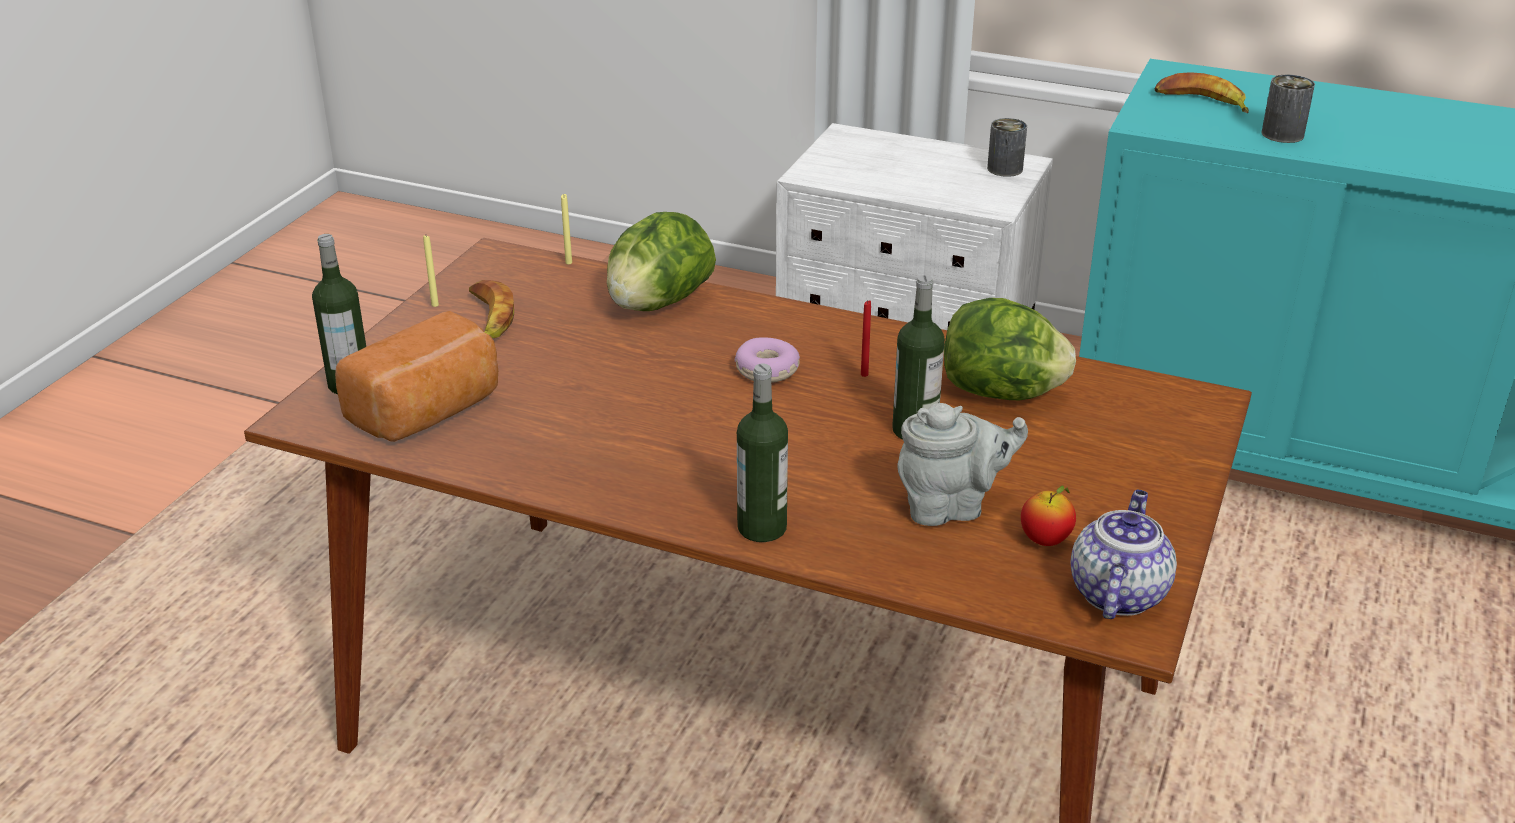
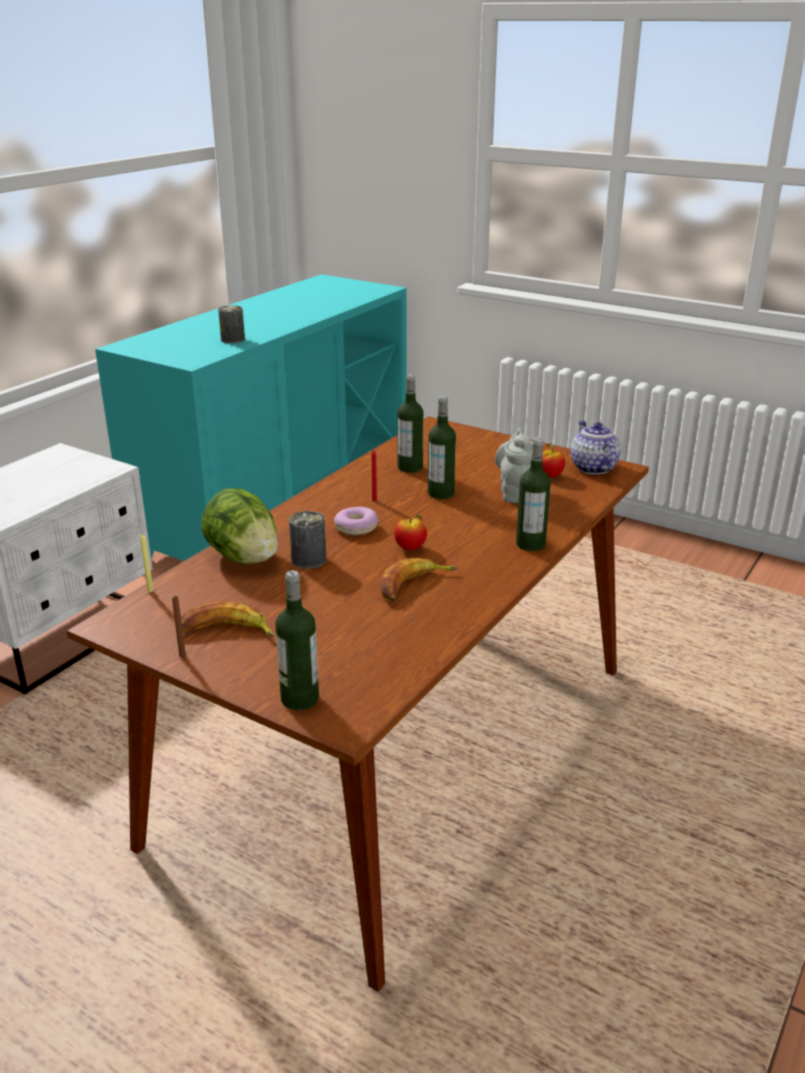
camera: 80 degrees left, 5 degrees down
bread [335,311,498,442] -> none
yellow candle [423,236,439,307] -> brown candle [172,596,186,657]
lettuce [944,298,1076,400] -> bottle [397,374,424,473]
can [987,118,1027,177] -> can moved to [289,511,326,569]
teapot [1071,490,1177,619] -> teapot turned 45 degrees clockwise [570,421,621,474]
banana [1154,72,1249,113] -> banana moved to [381,558,458,601]
none -> apple [394,515,427,550]

